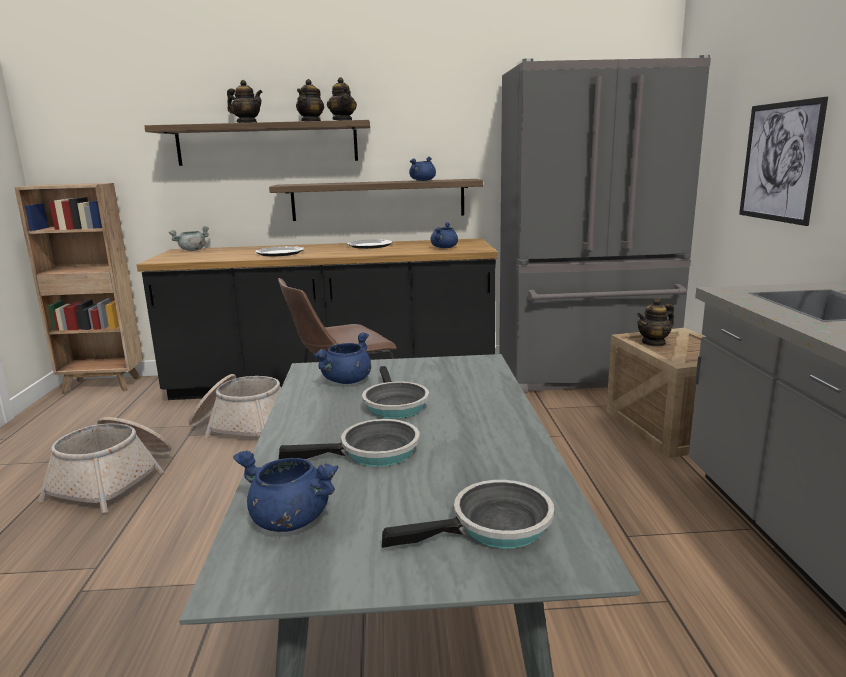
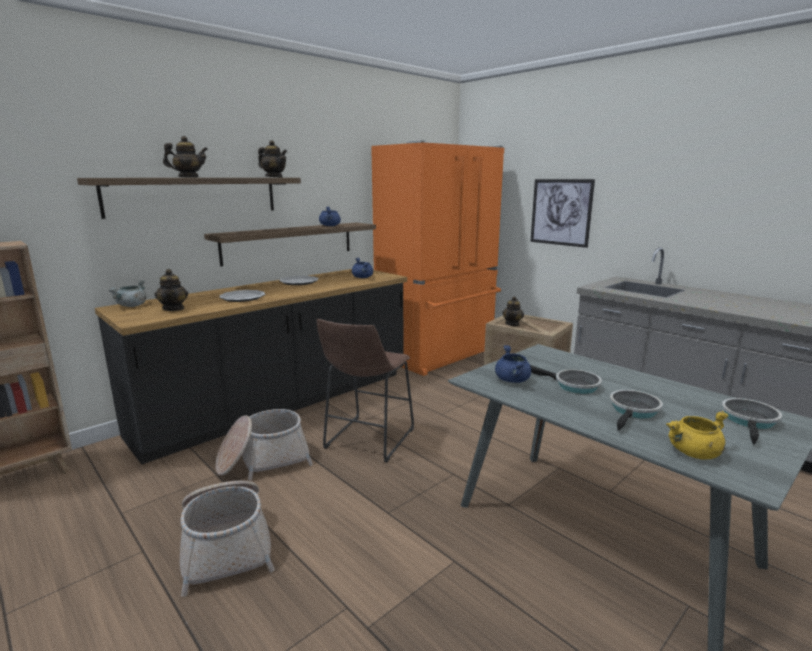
camera: 40 degrees left, 0 degrees up
blue cooking pot [233,450,339,532] -> yellow cooking pot [666,411,729,460]
teapot [296,79,324,121] -> teapot moved to [155,269,188,311]
grey fridge [499,55,711,394] -> orange fridge [371,141,504,376]

